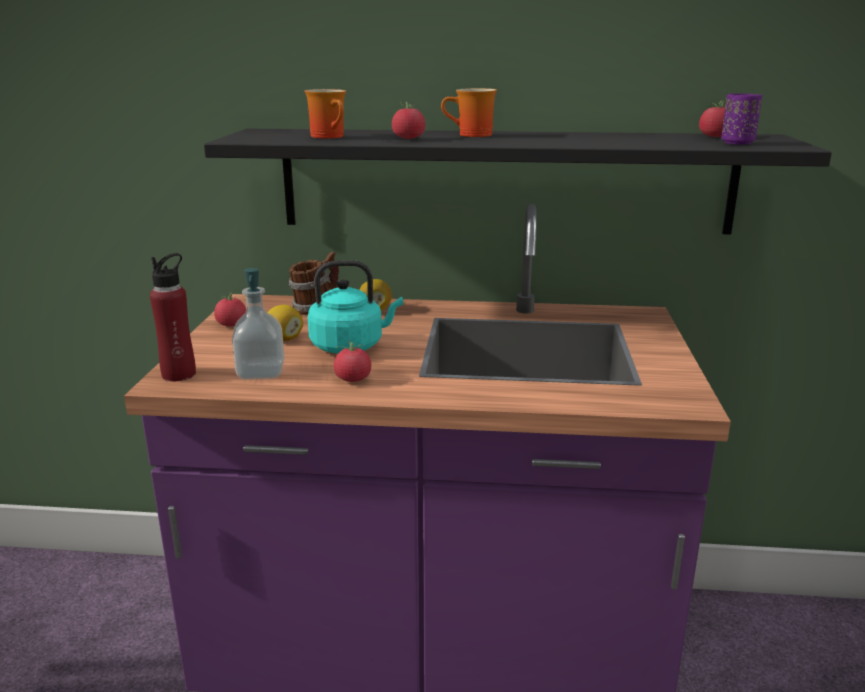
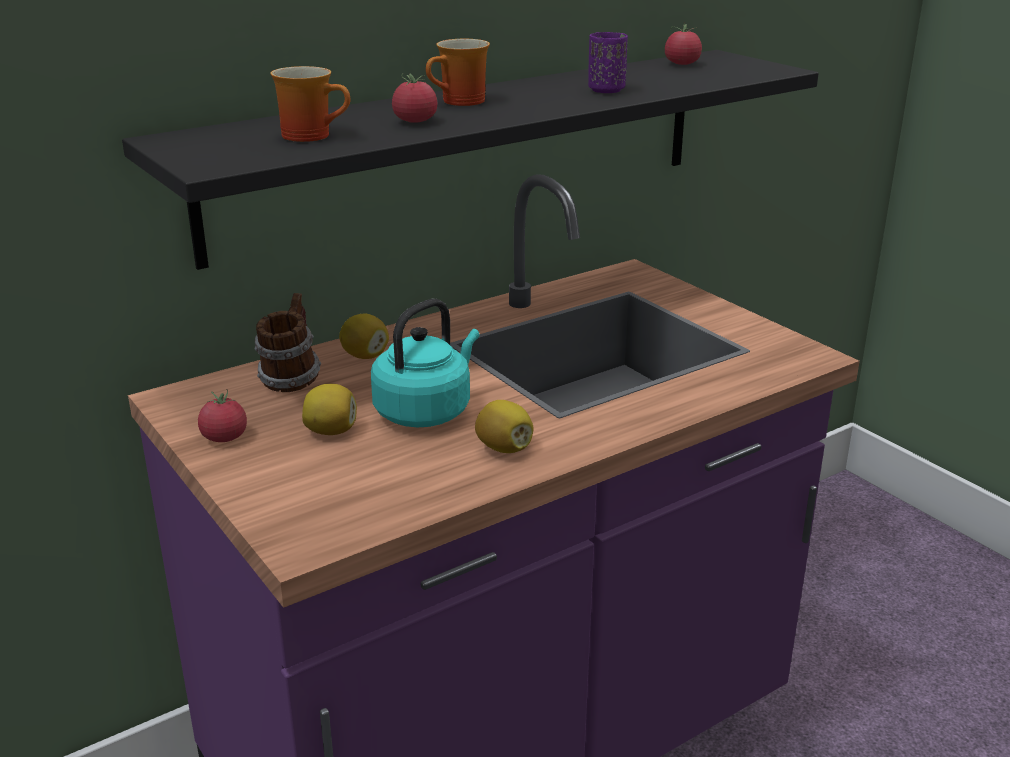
camera: 40 degrees left, 5 degrees up
red bottle [150,253,196,381] -> none
soap dispenser [232,268,284,380] -> none
tomato [334,340,371,382] -> lemon [475,400,534,453]
purple cup [721,93,762,144] -> purple cup moved to [588,32,628,93]

